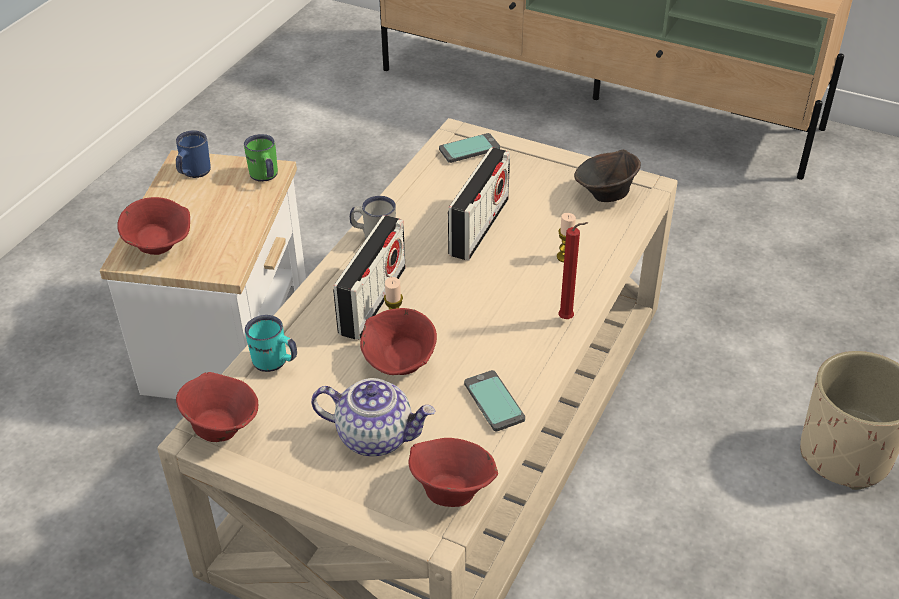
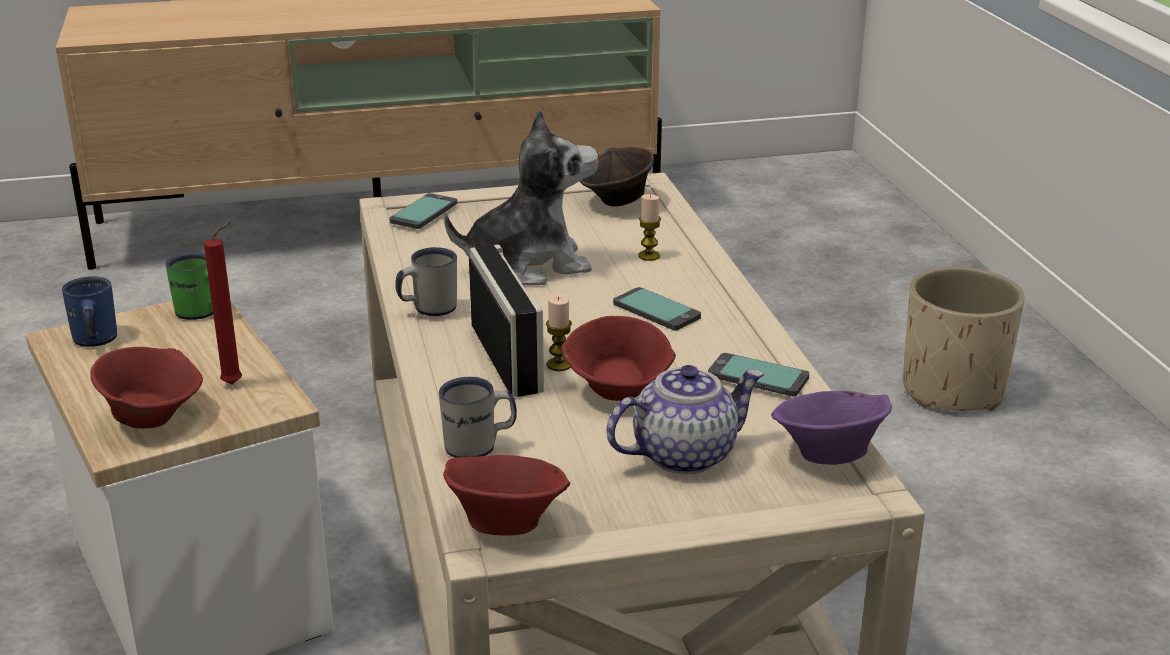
camera: 40 degrees left, 15 degrees down
turquoise mug [245,315,297,372] -> white mug [439,377,517,458]
red bowl [408,438,498,507] -> purple bowl [771,391,892,465]
radio [448,147,510,261] -> plush toy [444,108,598,285]
red candle [559,222,588,319] -> red candle moved to [204,222,242,384]
none -> phone [613,287,701,331]

